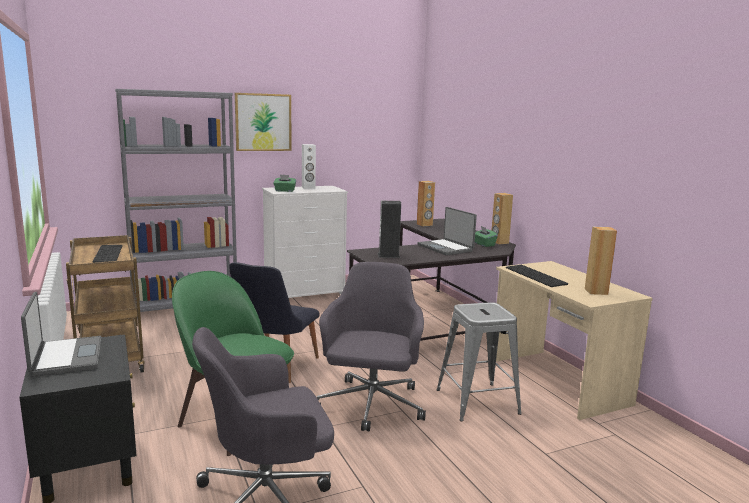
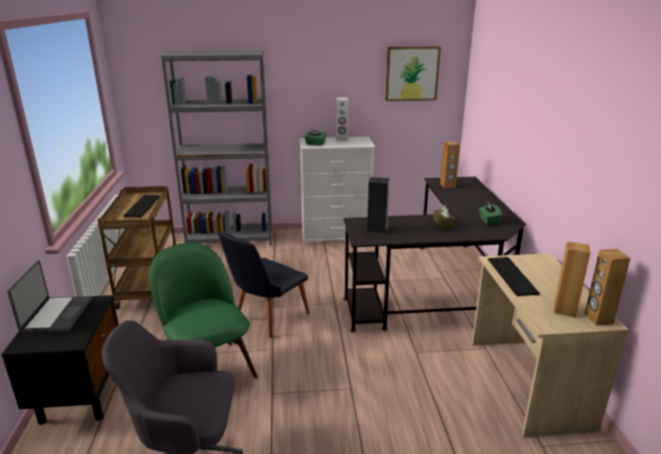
camera: 20 degrees right, 10 degrees up
picture [235,93,291,151] -> picture moved to [386,46,441,101]
grey office chair [317,262,426,431] -> none
laptop [417,207,477,255] -> brown tissue box [433,205,456,229]
grey stool [437,302,522,421] -> none
brown speaker [492,193,513,245] -> brown speaker moved to [584,249,630,325]

